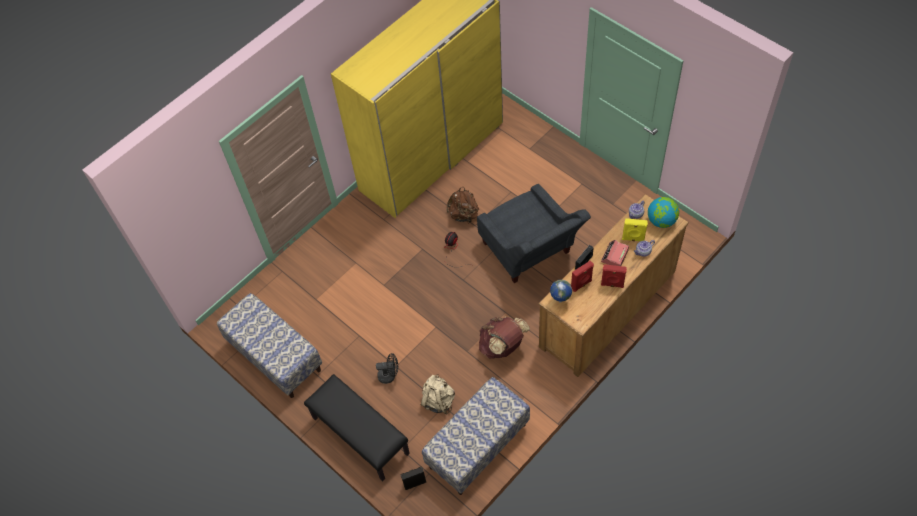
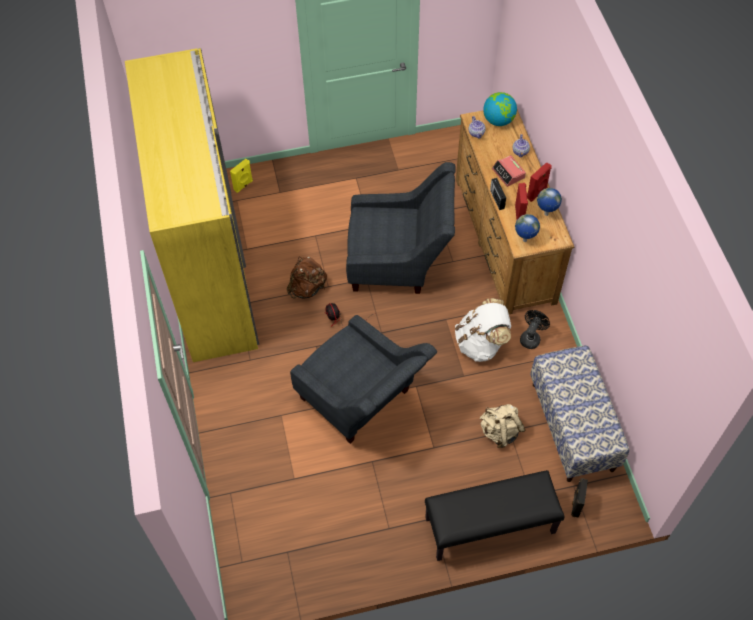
camera: 60 degrees left, 0 degrees up
bench [217,293,322,398] -> none
black fan [376,353,398,384] -> black fan moved to [520,310,550,349]
brown backpack [479,317,530,359] -> white backpack [455,298,511,362]
yellow speaker [622,218,648,241] -> yellow speaker moved to [230,159,253,193]
none -> grey armchair [290,315,437,444]
none -> globe [537,188,562,216]

